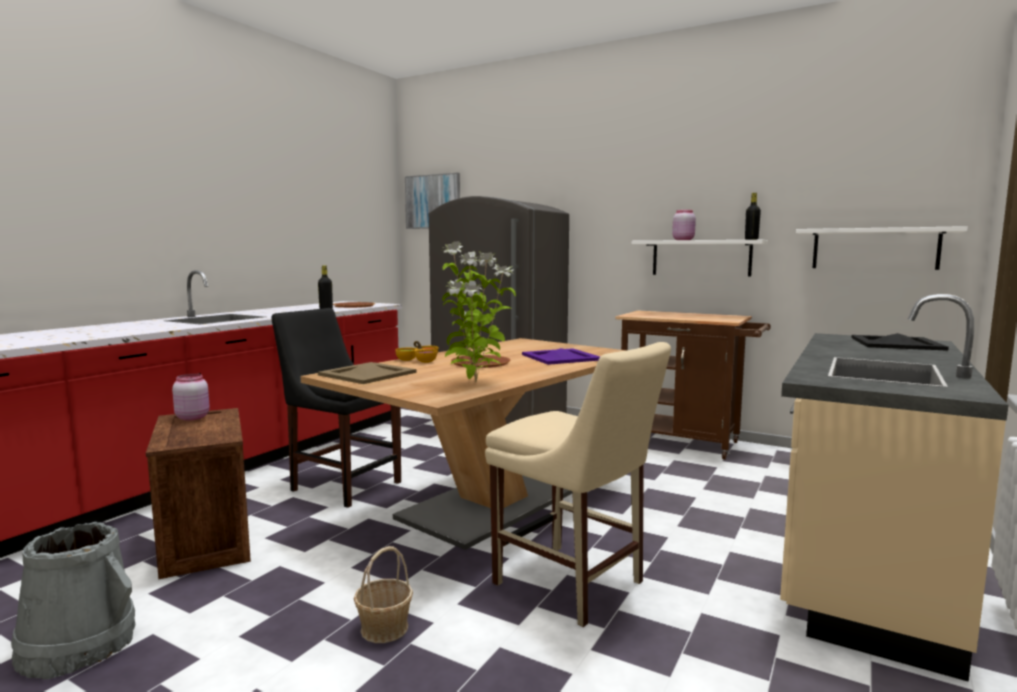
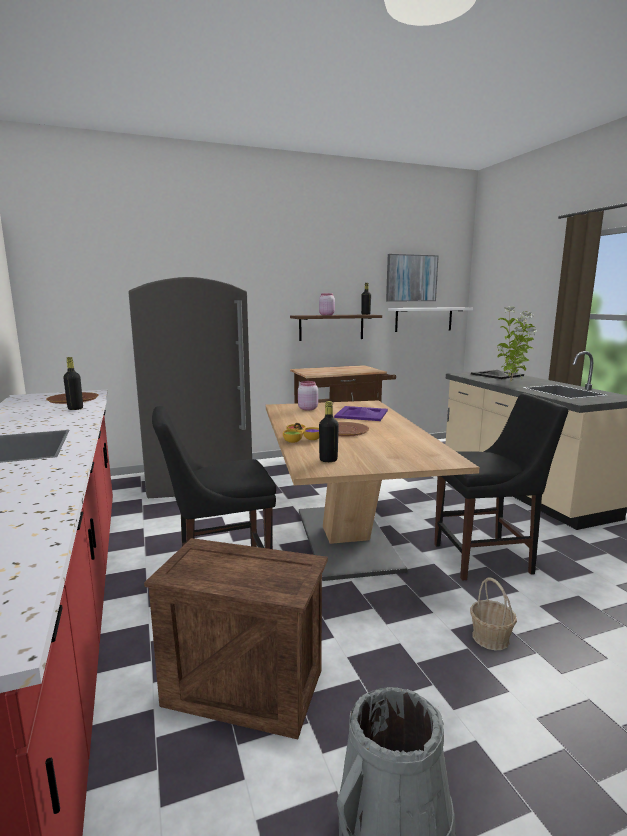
camera: 50 degrees left, 5 degrees up
pink jar [172,374,210,420] -> pink jar moved to [298,381,318,410]
beige tray [318,362,416,384] -> black bottle [319,401,339,462]
picture [405,173,460,229] -> picture moved to [386,254,439,301]
potted plant [442,241,516,383] -> potted plant moved to [497,306,537,381]
beige chair [485,342,671,627] -> black chair [434,393,568,580]
white shelf [632,240,768,277] -> brown shelf [290,314,382,341]

